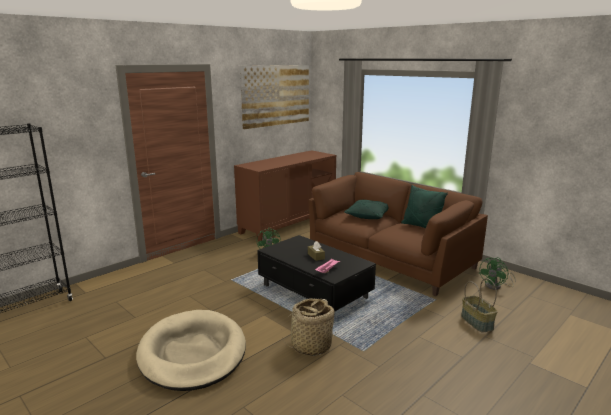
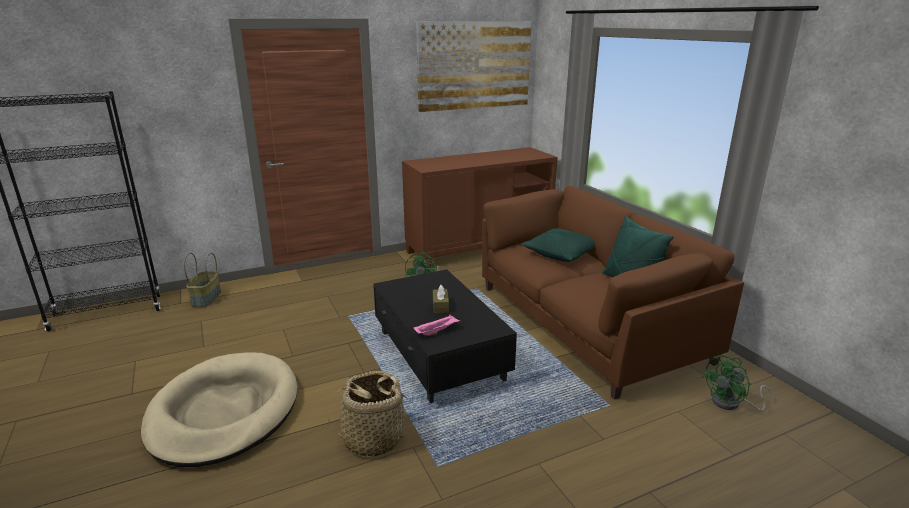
camera: 20 degrees right, 5 degrees up
basket [461,278,497,332] -> basket moved to [184,253,221,307]

